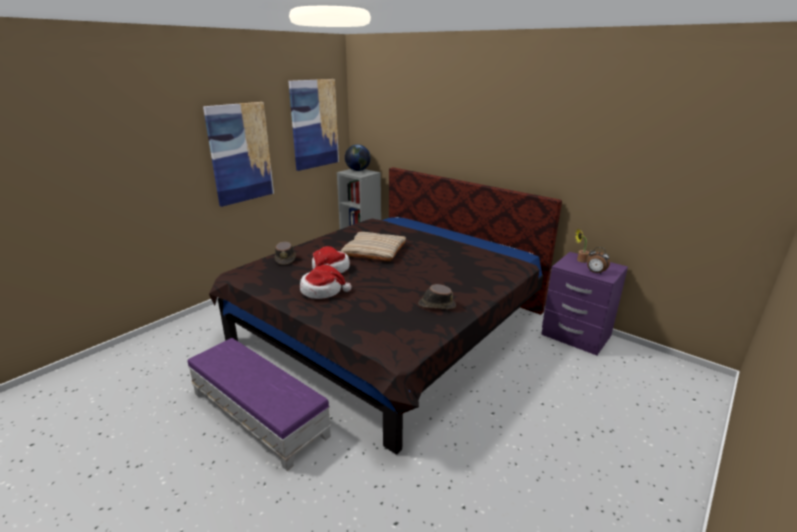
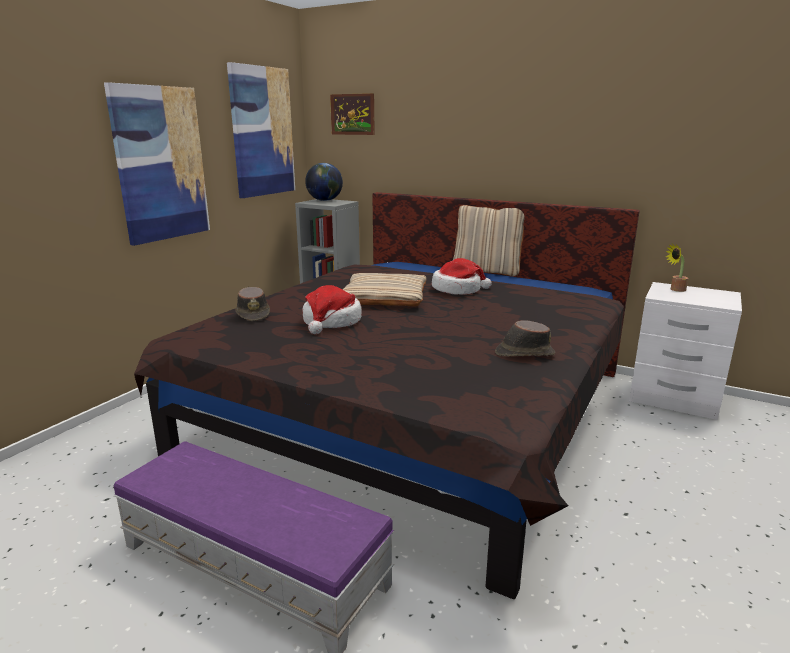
camera: 10 degrees left, 5 degrees down
hat [300,265,351,299] -> hat moved to [432,258,492,295]
purple nightstand [541,252,628,355] -> white nightstand [629,282,742,420]
alarm clock [587,247,610,274] -> none
none -> picture [330,93,375,135]
none -> beige pillow [453,205,525,276]

